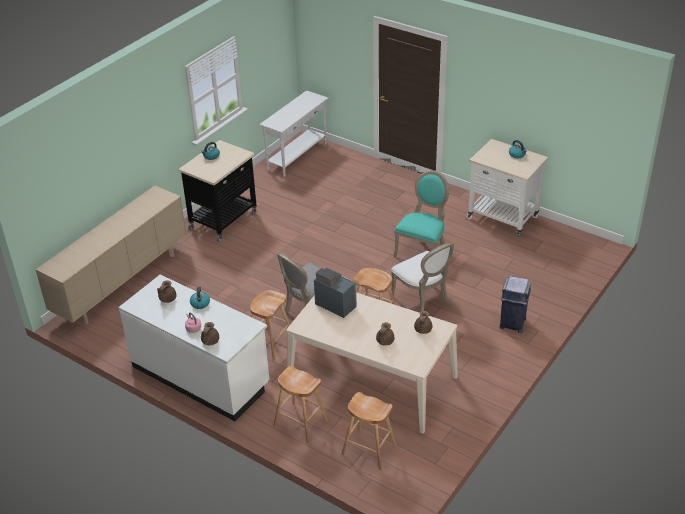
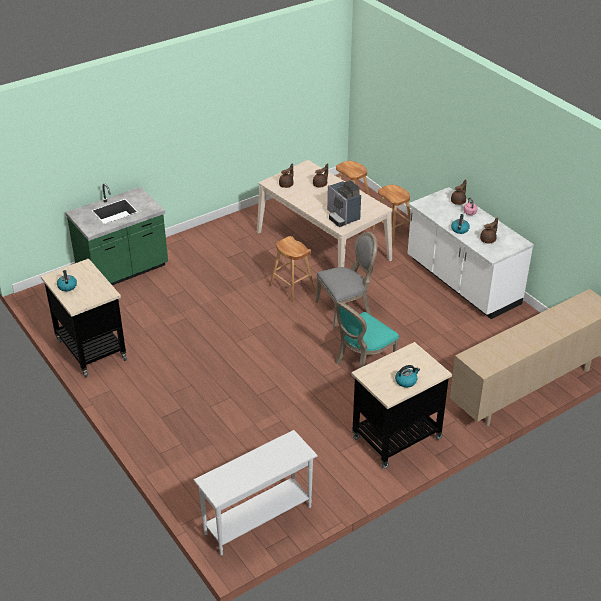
camera: 160 degrees left, 0 degrees up
brown stool [250,290,290,361] -> none
white chair [391,243,454,312] -> none
turquoise chair [394,170,449,258] -> turquoise chair moved to [335,301,399,368]
white cart [466,139,548,237] -> black cart [41,259,127,378]
blue trash can [500,276,531,333] -> none
none -> green counter [65,183,168,285]

